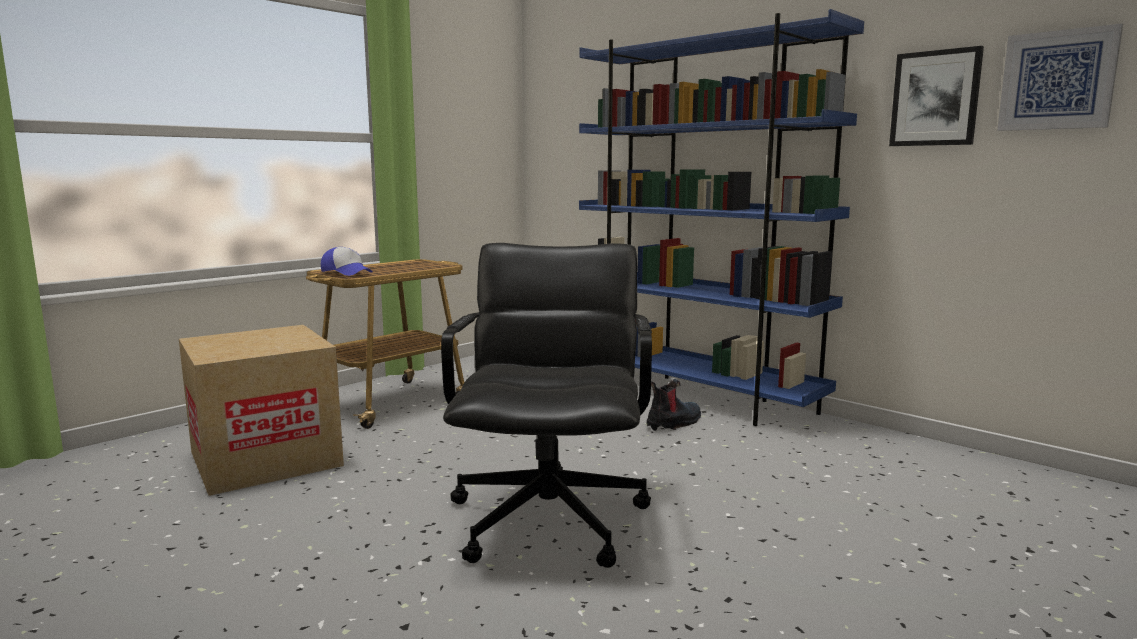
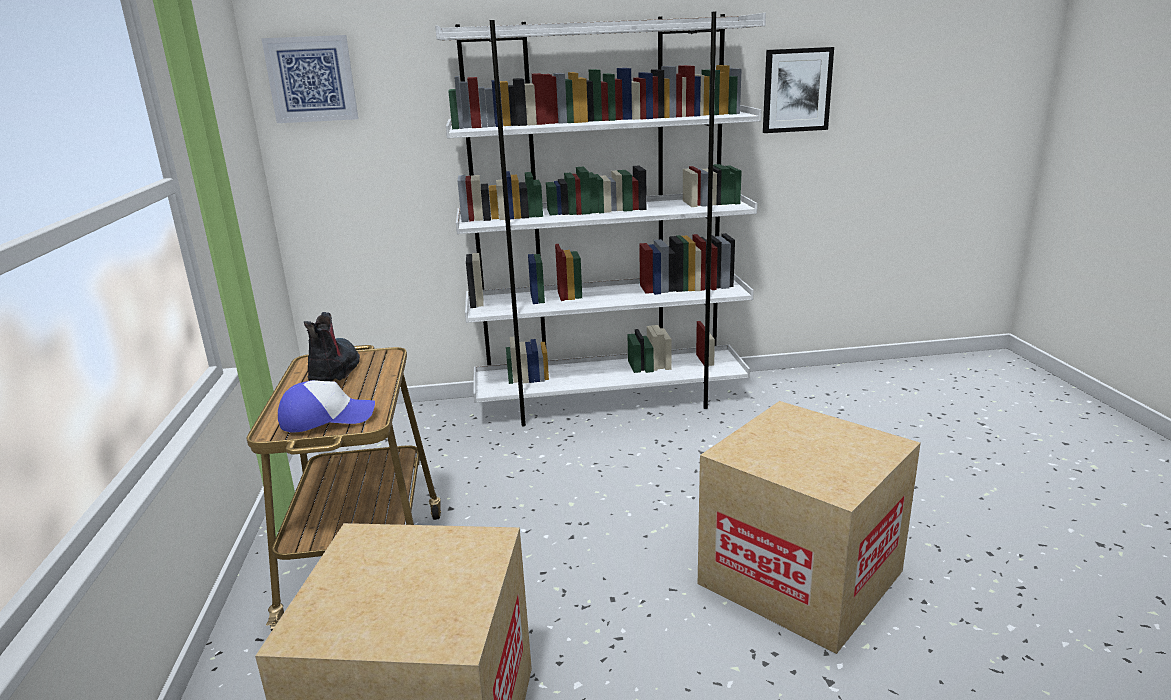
camera: 50 degrees left, 10 degrees up
black office chair [441,243,652,568] -> cardboard box [698,401,921,654]
blue bookcase [579,9,864,426] -> white bookcase [435,11,766,426]
boot [647,379,701,431] -> boot moved to [303,312,360,381]
picture [997,24,1123,131] -> picture moved to [261,35,358,123]

